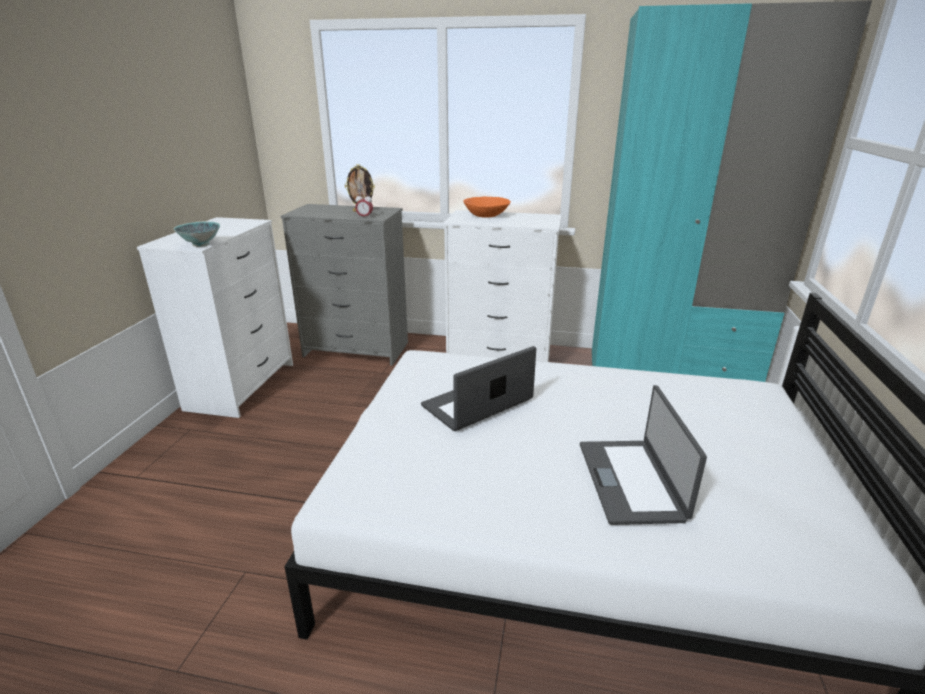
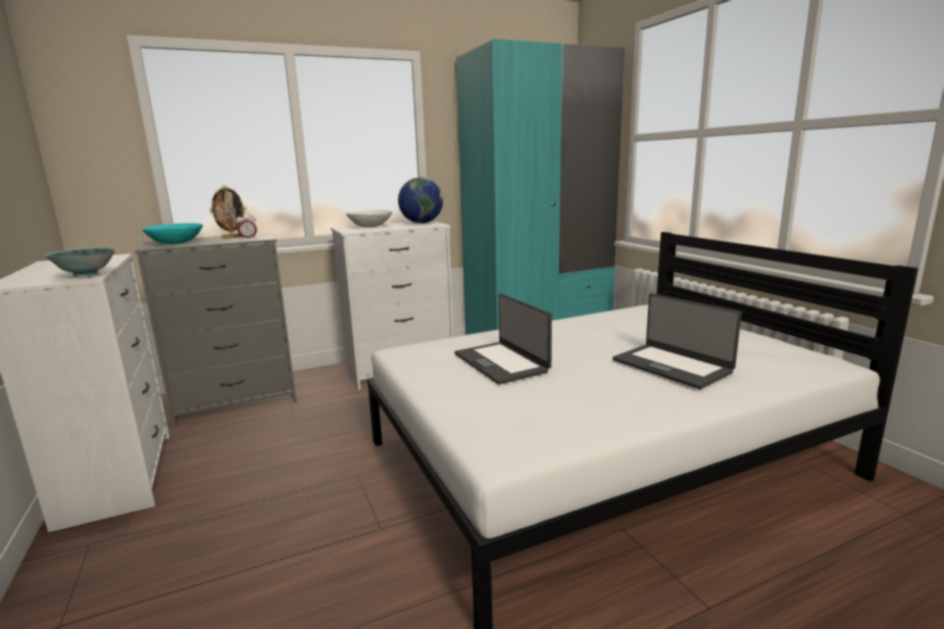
camera: 35 degrees left, 10 degrees down
laptop [421,346,536,431] -> laptop turned 45 degrees counterclockwise [455,293,552,384]
orange bowl [463,197,511,218] -> white bowl [346,210,393,227]
none -> turquoise bowl [142,223,203,244]
none -> globe [398,177,443,223]

